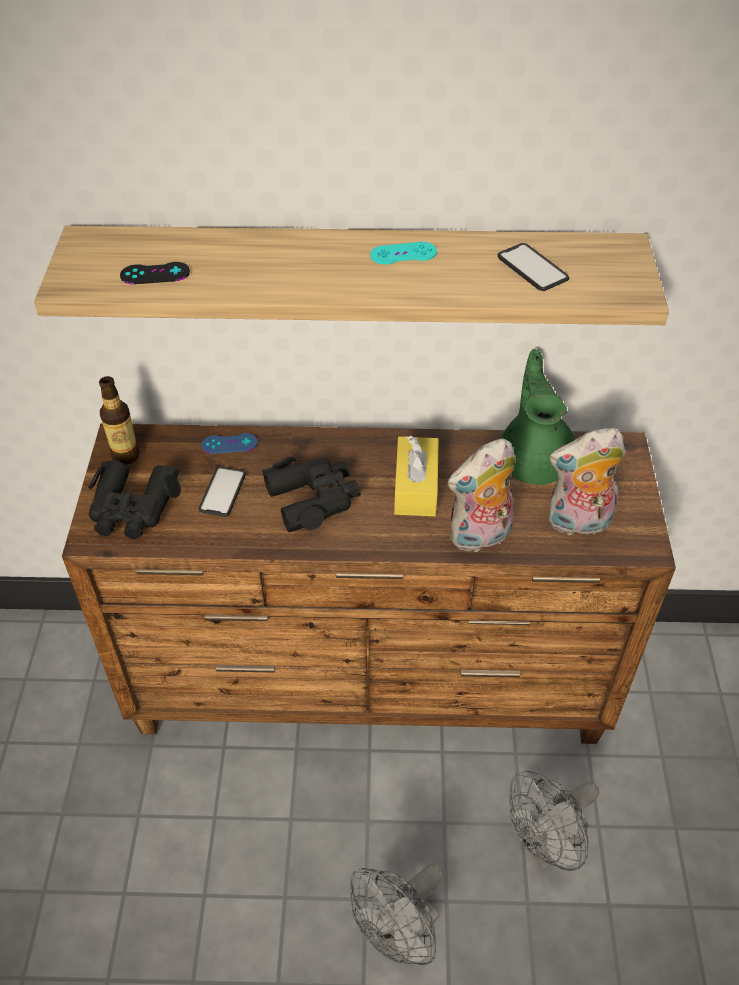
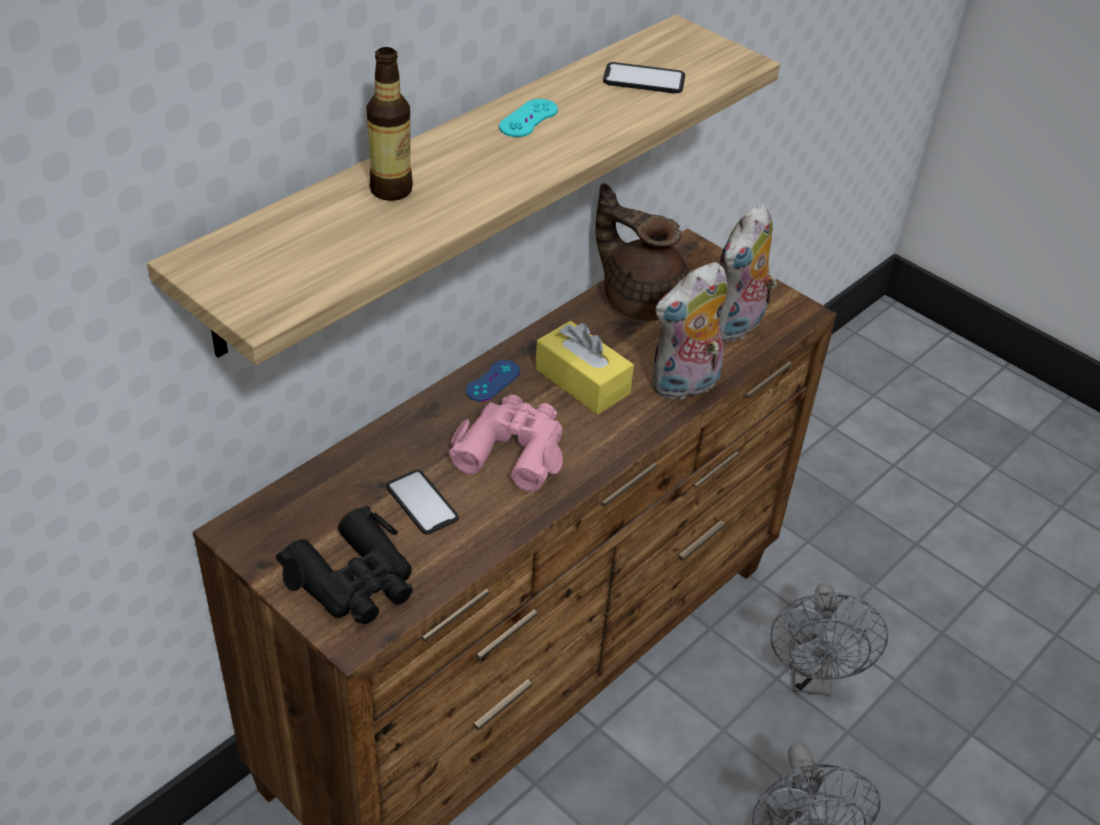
camera: 50 degrees left, 5 degrees down
bottle [99,376,140,465] -> bottle moved to [366,47,413,201]
black game controller [120,262,190,284] -> none
blue game controller [201,433,258,454] -> blue game controller moved to [466,360,520,402]
black binoculars [262,457,361,533] -> pink binoculars [449,395,563,492]
plush toy [448,439,516,552] -> plush toy turned 45 degrees clockwise [652,262,728,400]
green teapot [501,349,575,485] -> brown teapot [596,183,688,321]

